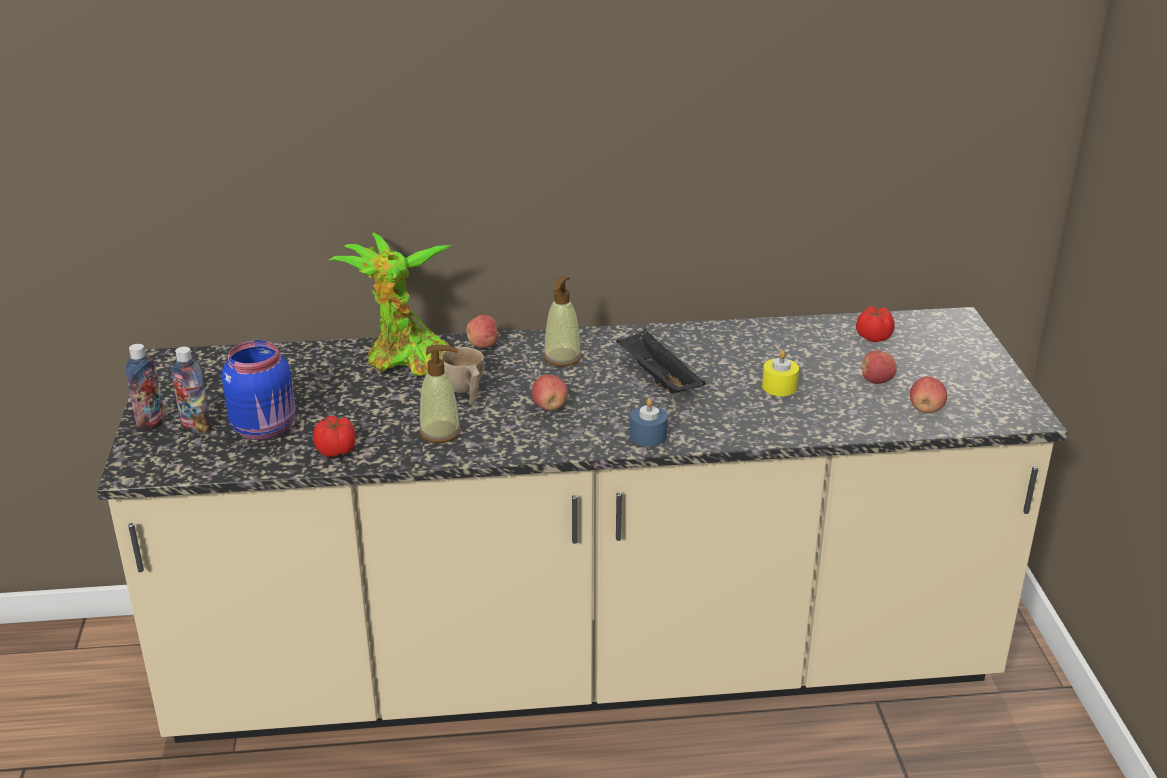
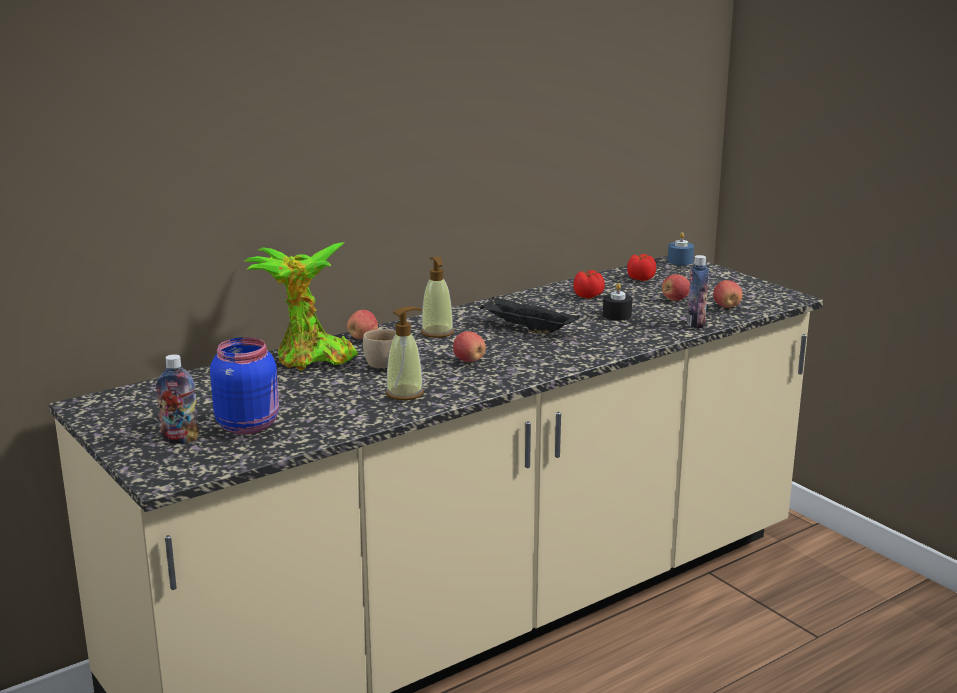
camera: 30 degrees left, 10 degrees down
bottle [126,344,165,433] -> bottle moved to [687,255,709,329]
tomato [313,416,356,457] -> tomato moved to [573,270,605,299]
blue candle [630,398,668,447] -> blue candle moved to [668,232,694,265]
yellow candle [762,350,799,396] -> black candle [603,283,632,321]

